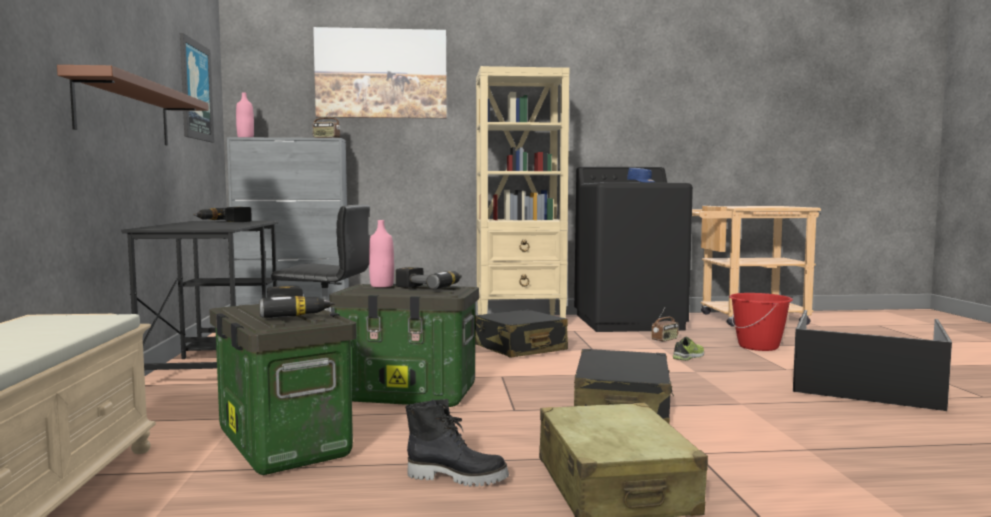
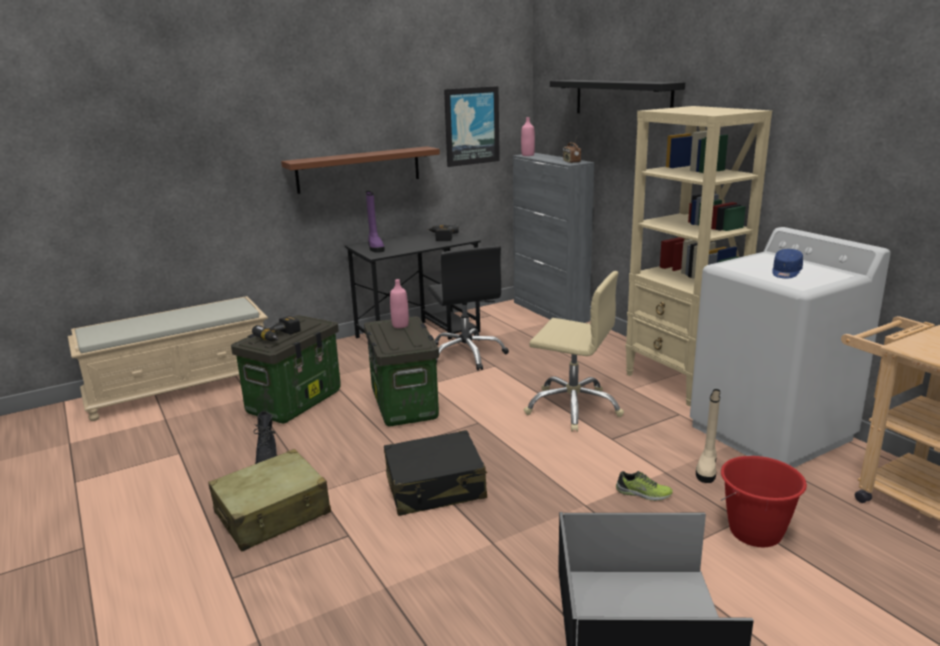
camera: 65 degrees right, 15 degrees up
picture [313,27,447,119] -> black shelf [550,80,685,113]
power drill [396,267,462,289] -> none
black suitcase [475,309,568,358] -> beige office chair [524,271,624,432]
black washing machine [574,167,693,332] -> white washing machine [690,227,891,468]
radio [652,308,679,342] -> beige boot [696,389,720,483]
none -> purple boot [366,191,385,253]

